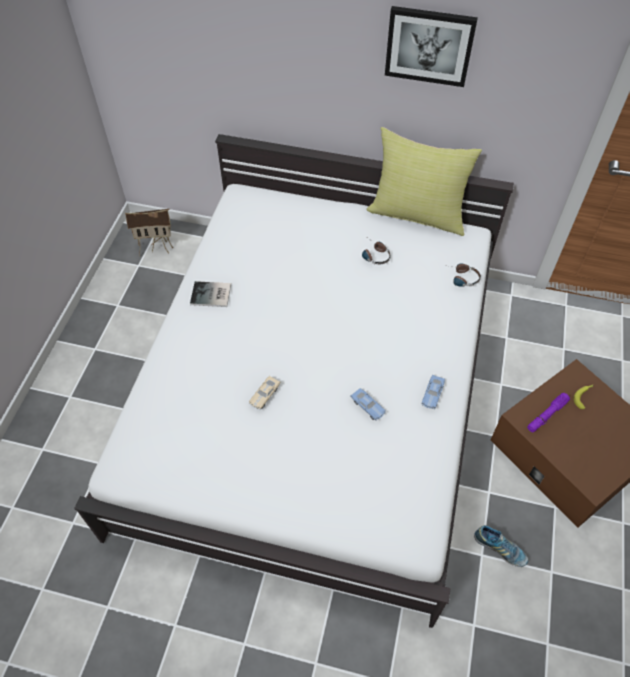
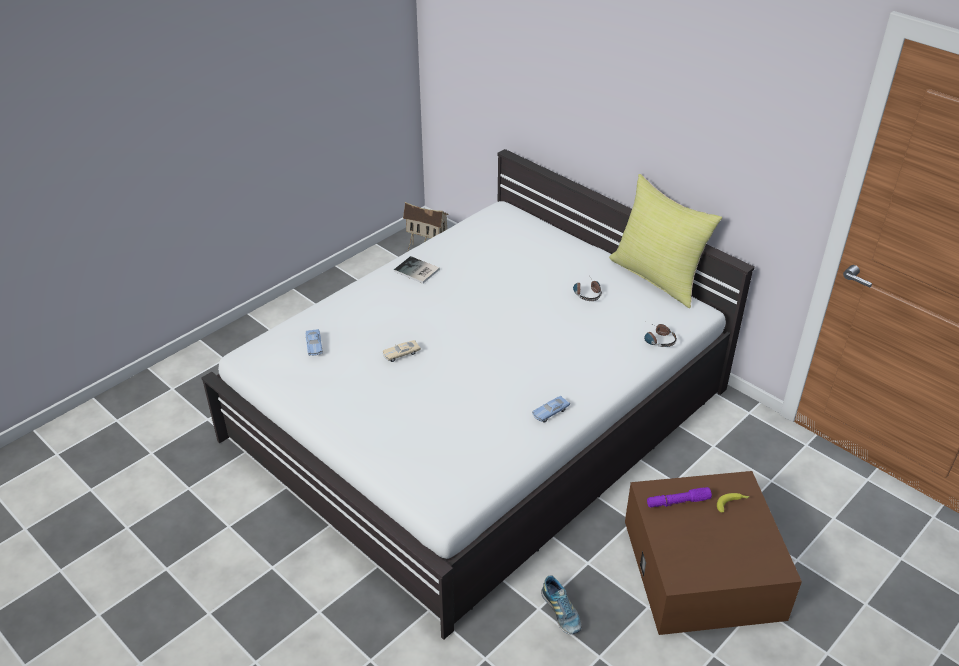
camera: 30 degrees right, 15 degrees down
blue toy car [351,388,386,421] -> blue toy car moved to [306,329,322,356]
picture [385,6,478,87] -> none

